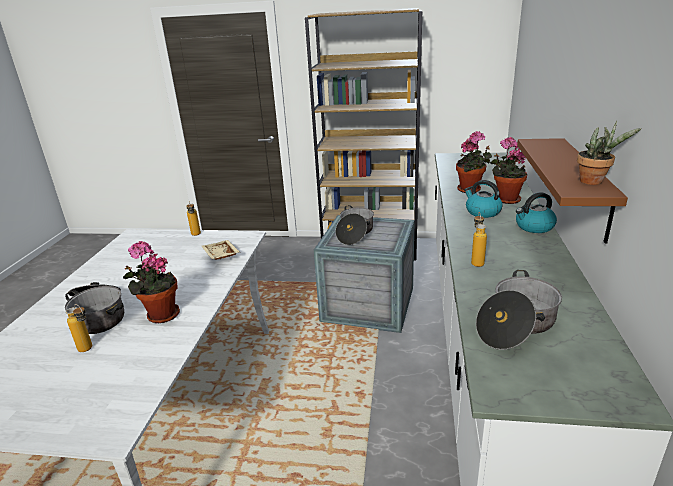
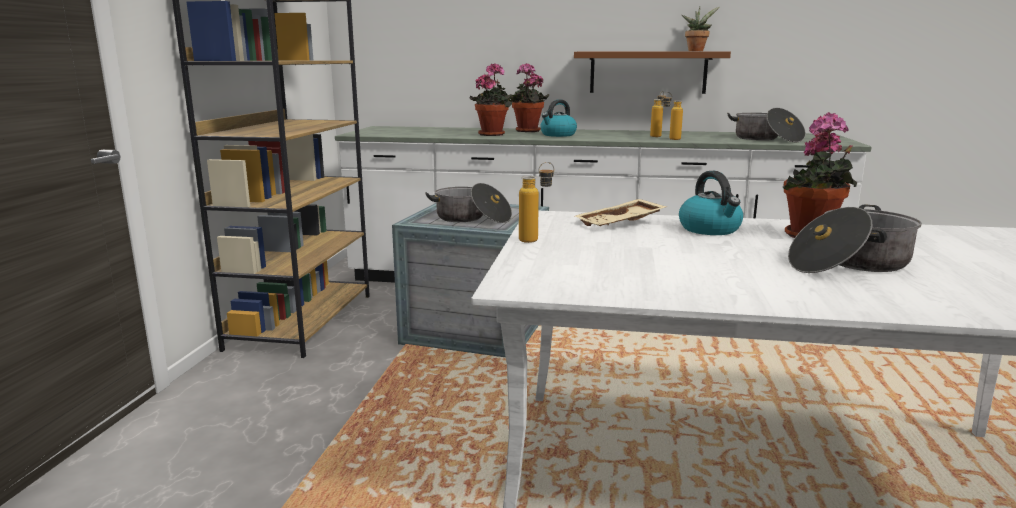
camera: 90 degrees left, 10 degrees down
bottle [66,304,92,352] -> bottle moved to [650,91,666,137]
kettle [516,192,557,233] -> kettle moved to [679,171,743,235]

